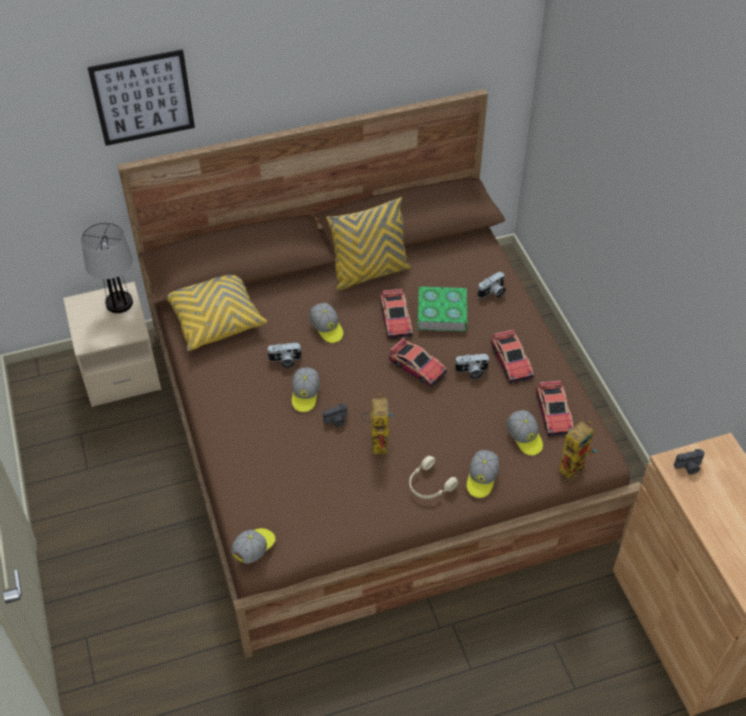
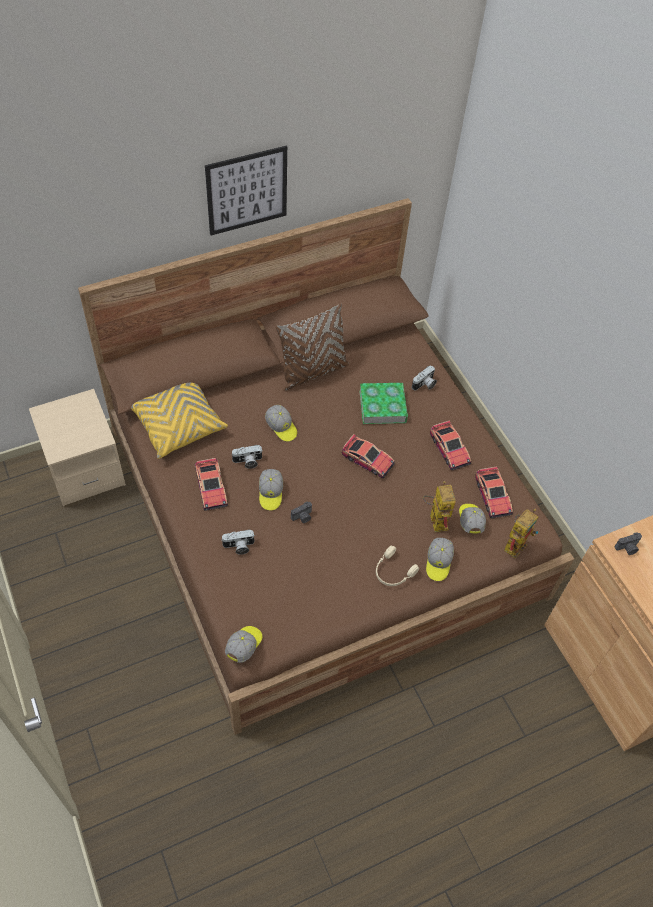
camera: 10 degrees left, 5 degrees up
table lamp [81,222,133,313] -> none
picture [87,49,195,146] -> picture moved to [205,146,287,235]
yellow pillow [326,197,411,291] -> brown pillow [276,303,349,390]
toy robot [361,393,392,454] -> toy robot moved to [423,481,455,532]
toy car [380,289,413,339] -> toy car moved to [195,458,228,511]
camera [454,354,490,379] -> camera moved to [221,529,255,555]
cap [507,410,543,456] -> cap turned 150 degrees counterclockwise [459,504,486,533]

